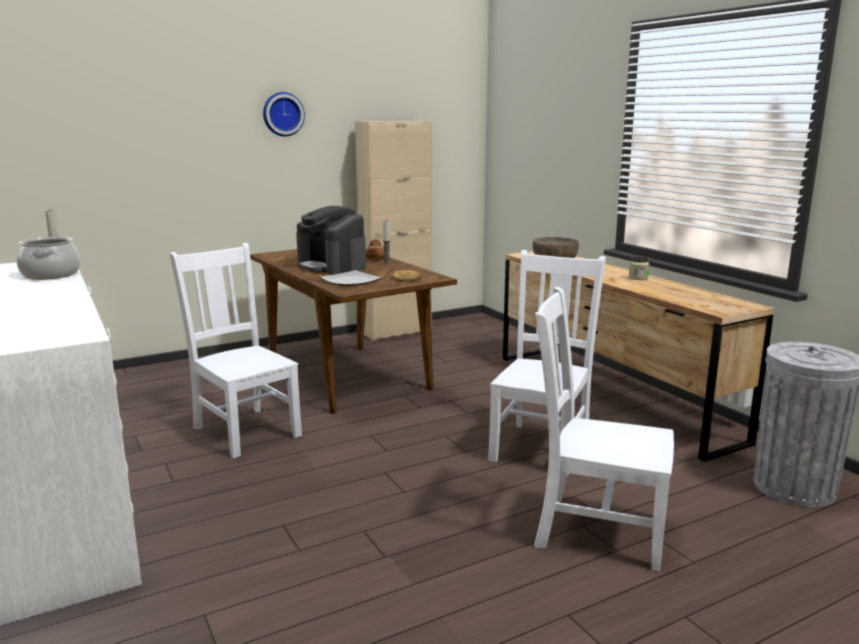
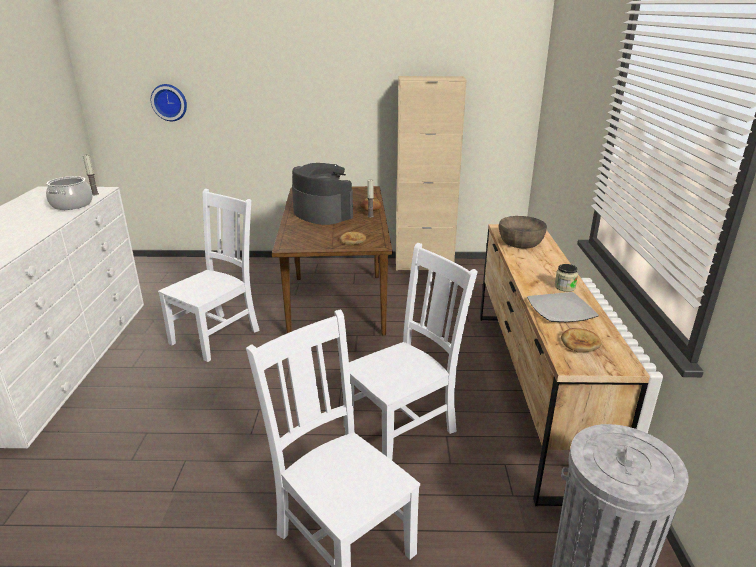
camera: 30 degrees right, 10 degrees up
white chair [169,243,302,458] -> white chair turned 45 degrees clockwise [158,189,260,362]
wall clock [263,92,305,137] -> wall clock moved to [151,84,187,121]
coffee machine [296,206,366,275] -> coffee machine turned 150 degrees clockwise [292,163,353,225]
plate [320,270,382,286] -> plate moved to [527,292,599,322]
none -> bread [561,328,602,353]

